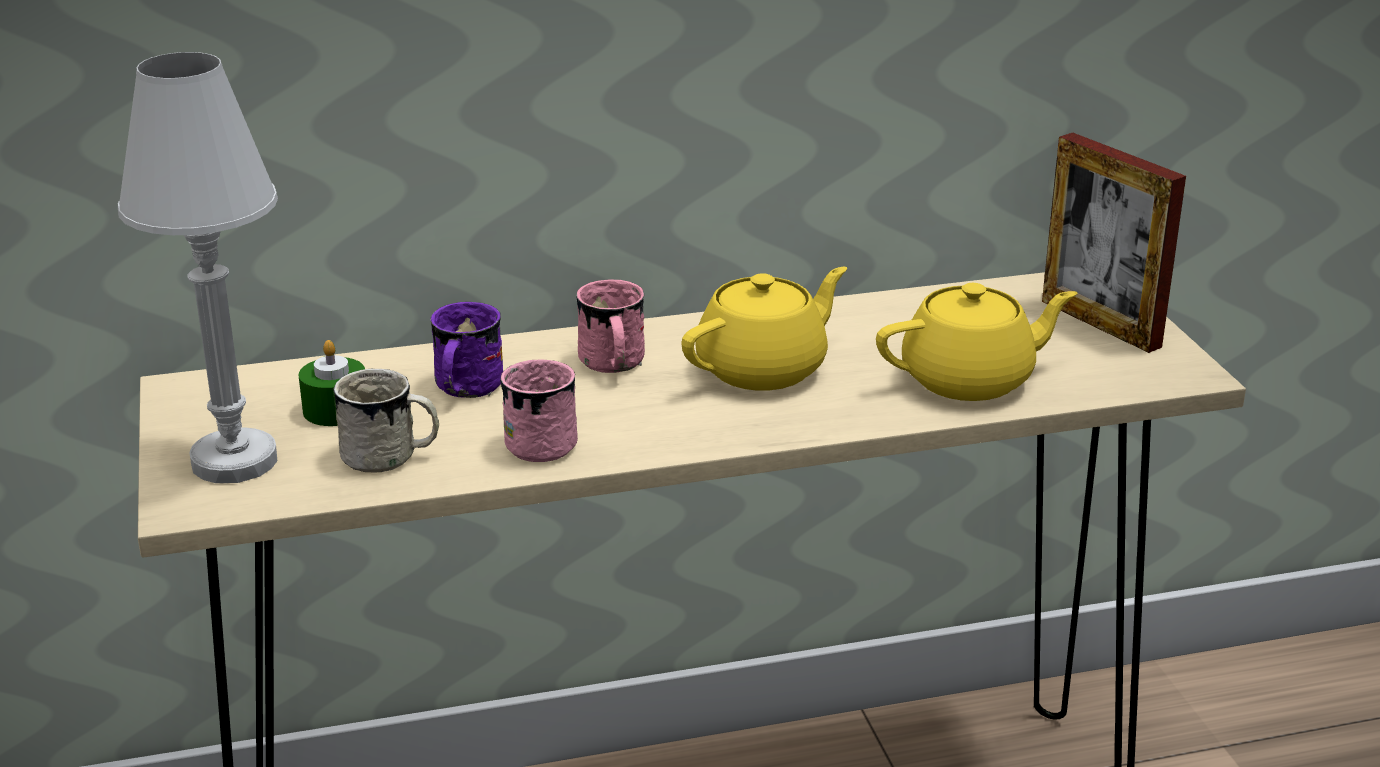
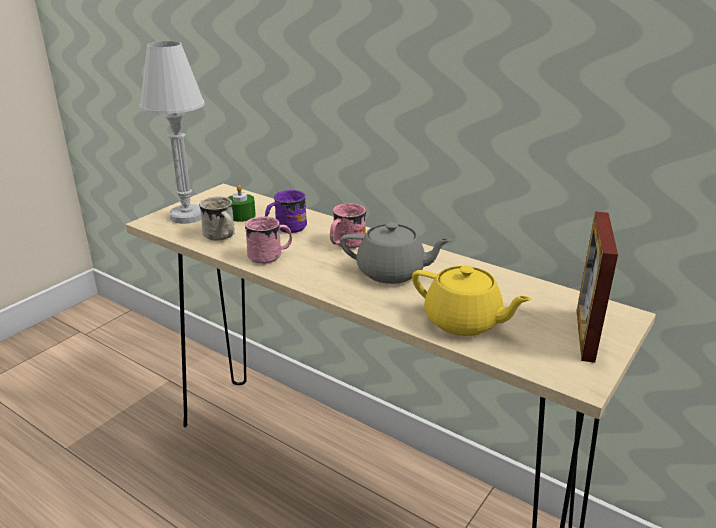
camera: 50 degrees right, 0 degrees up
yellow teapot [681,267,848,391] -> grey teapot [340,222,452,284]

